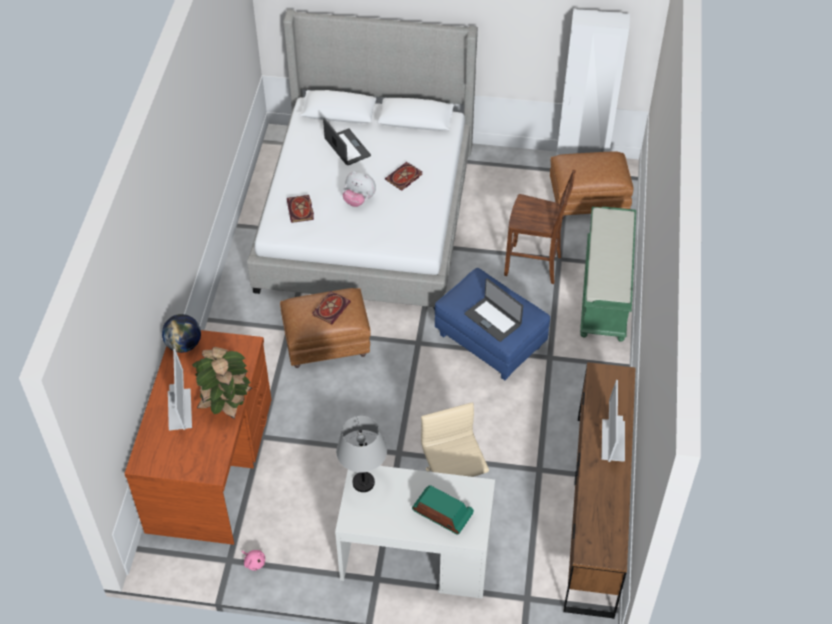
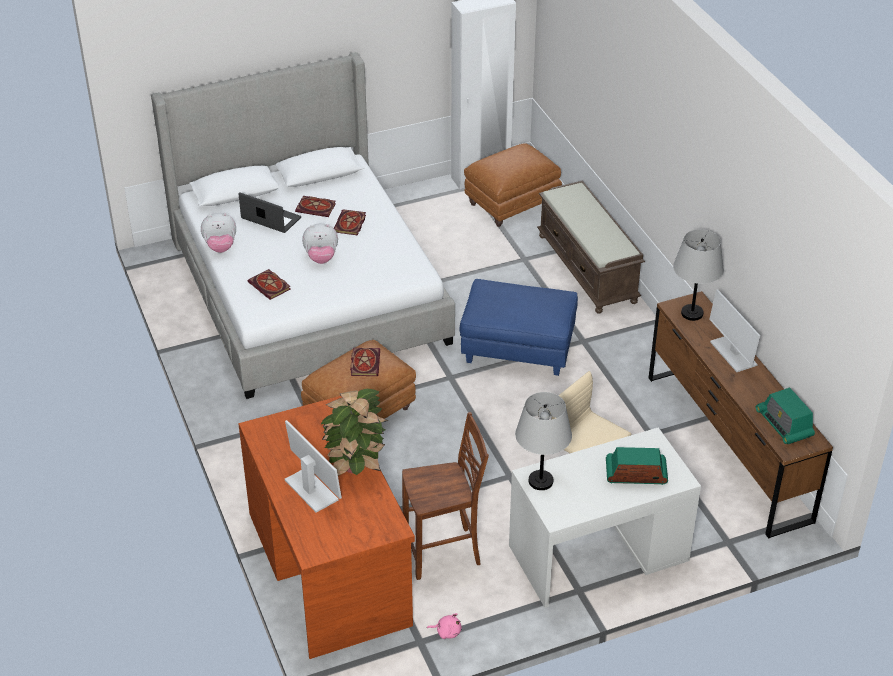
camera: 30 degrees left, 10 degrees down
globe [162,314,201,353] -> none
laptop [464,278,523,342] -> none
brown chair [504,170,576,284] -> brown chair moved to [402,412,489,580]
green bench [580,207,636,342] -> brown bench [537,180,645,314]
none -> plush toy [201,213,236,253]
none -> book [295,196,336,217]
none -> grey table lamp [673,229,724,321]
none -> radio [756,387,815,444]

